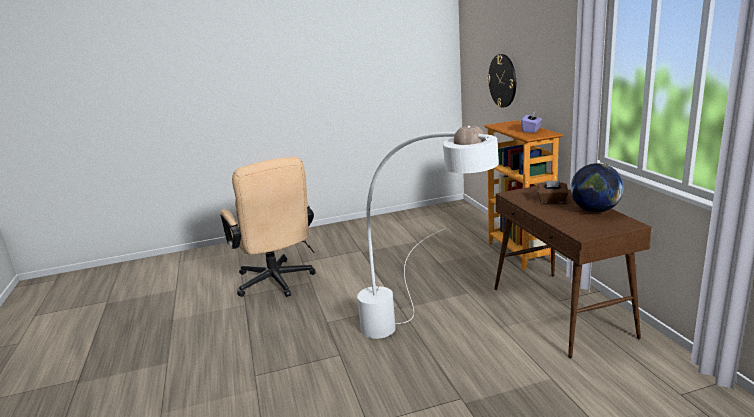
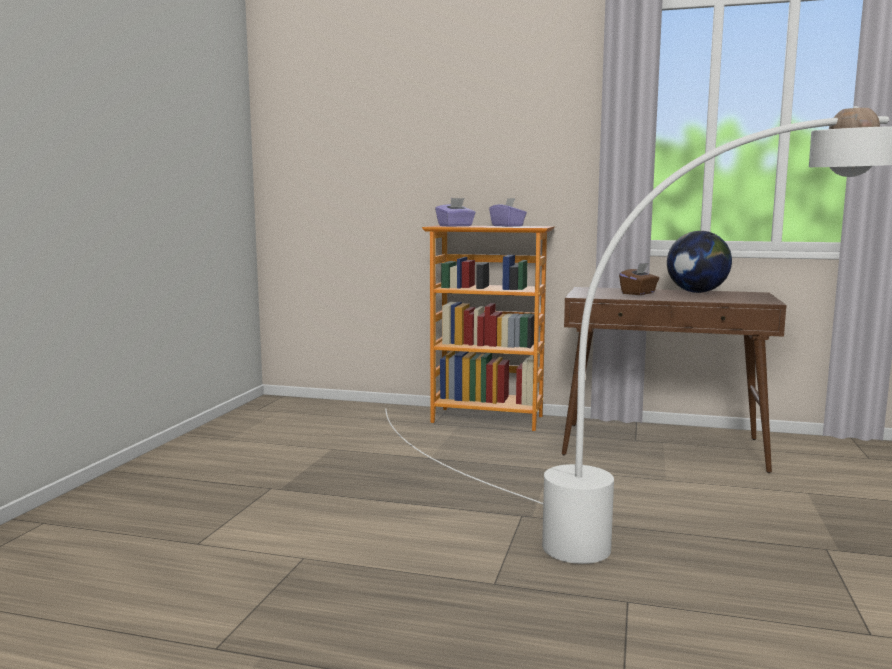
camera: 60 degrees left, 10 degrees down
beige office chair [220,157,316,297] -> none
wall clock [487,54,516,108] -> none
none -> purple tissue box [435,198,476,227]

